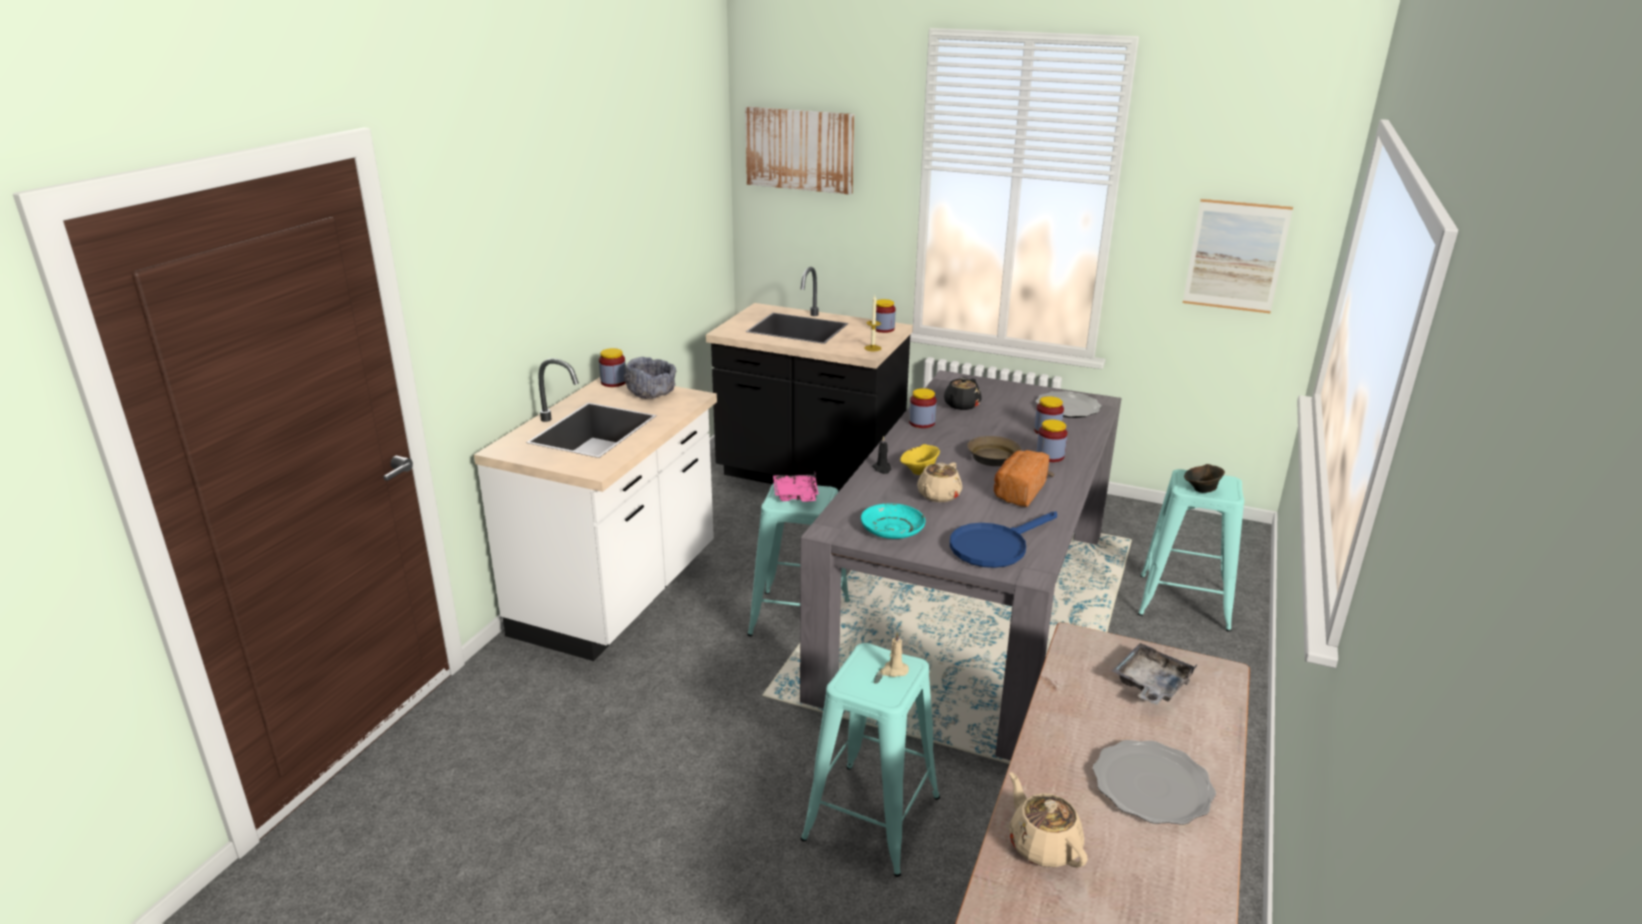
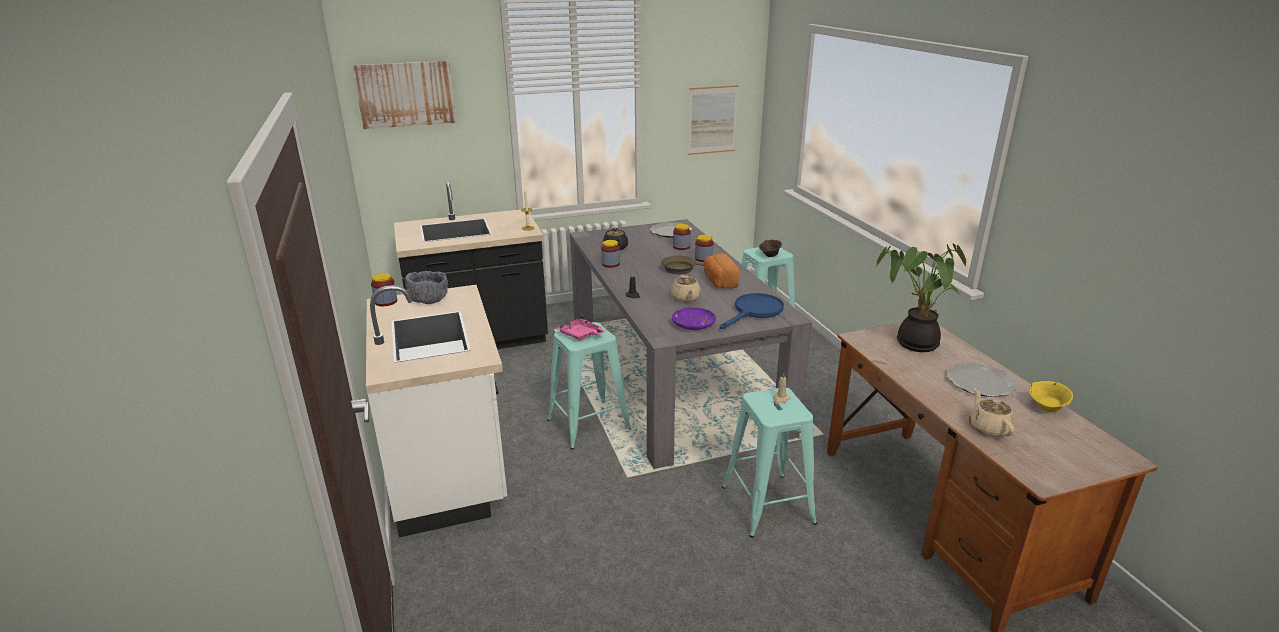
camera: 40 degrees left, 0 degrees up
turquoise plate [861,503,926,539] -> purple plate [672,307,716,330]
jar [876,299,896,333] -> none
yellow bowl [900,444,940,475] -> yellow bowl moved to [1029,381,1073,413]
blue frying pan [950,512,1057,568] -> blue frying pan turned 150 degrees counterclockwise [720,293,784,329]
beige teapot [1009,772,1088,868] -> beige teapot turned 60 degrees clockwise [969,388,1015,437]
grey tray [1112,643,1197,705] -> potted plant [877,243,966,352]

